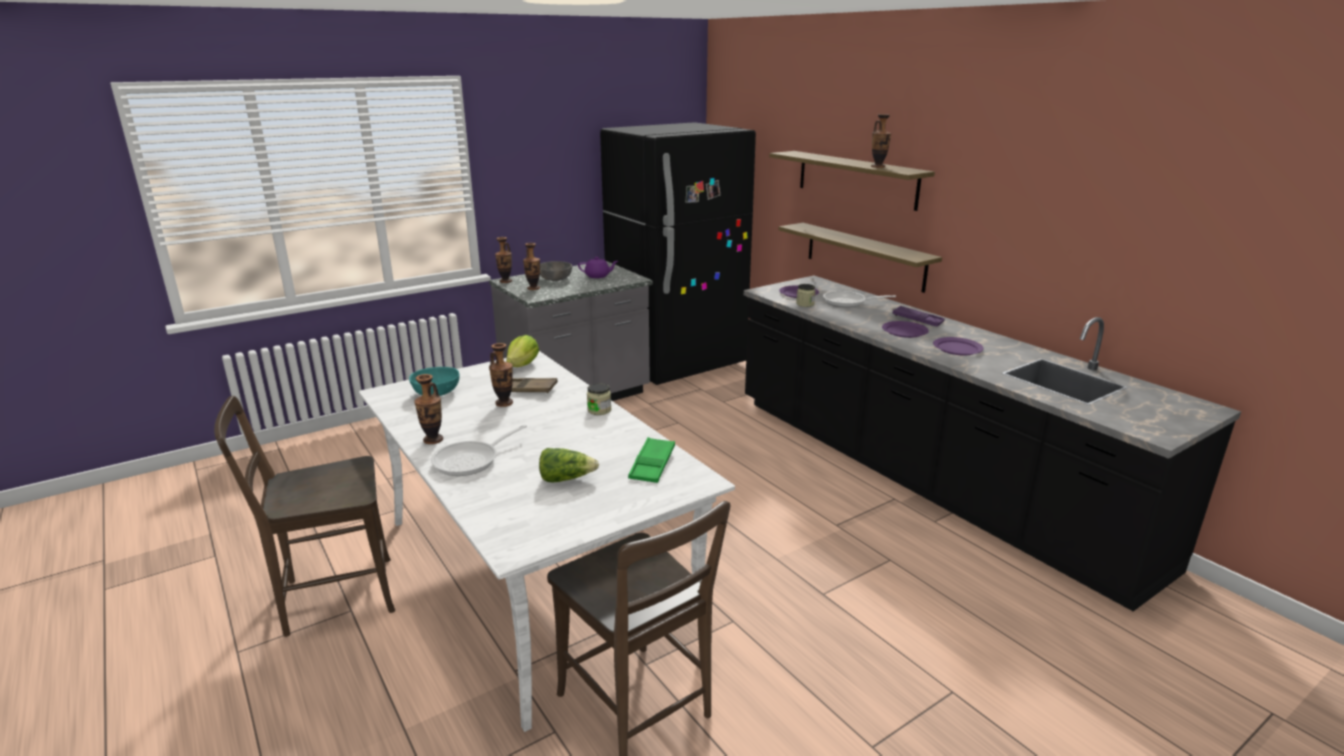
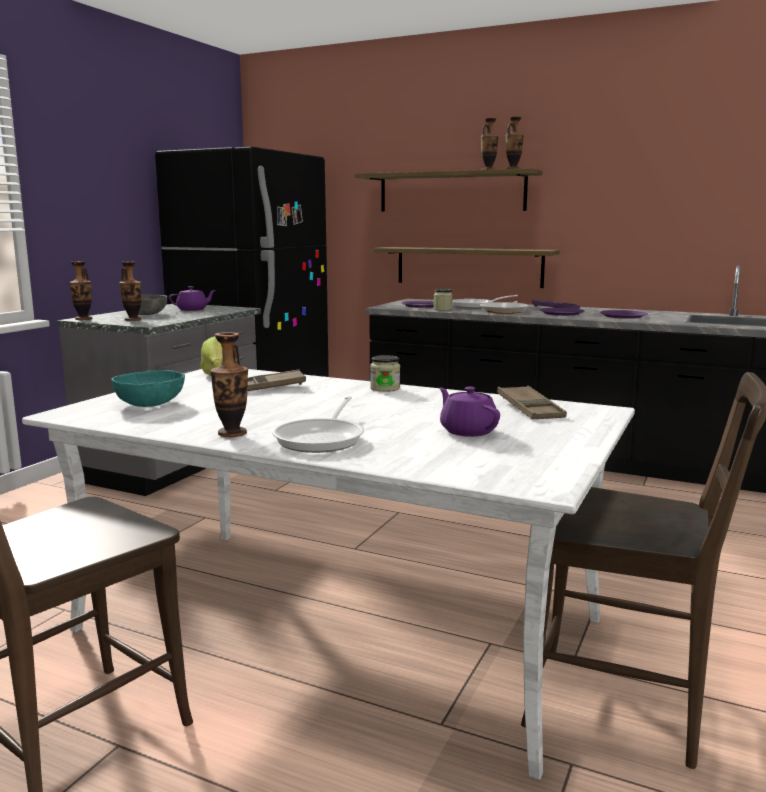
camera: 30 degrees left, 10 degrees down
vase [489,343,513,407] -> vase moved to [505,116,524,169]
lettuce [539,448,599,483] -> purple teapot [439,387,500,437]
green tray [628,437,675,483] -> brown tray [497,386,567,419]
none -> frying pan [480,301,529,314]

